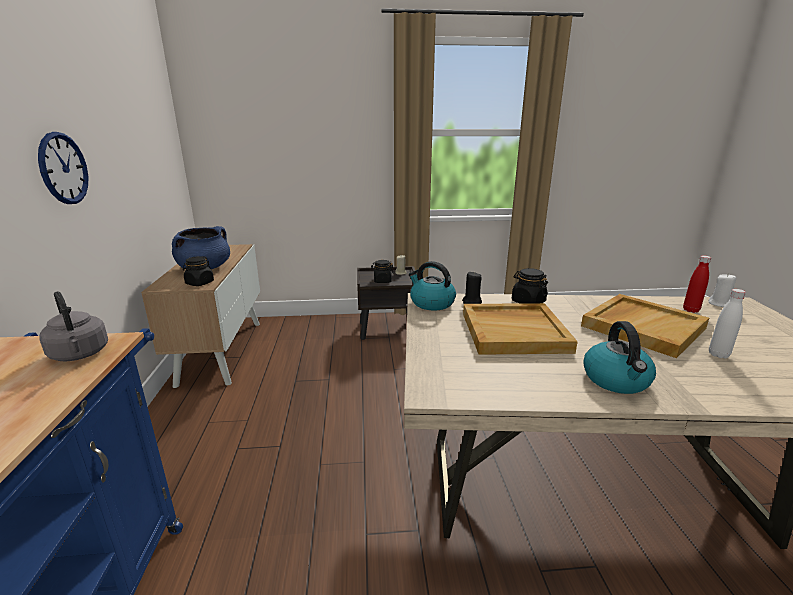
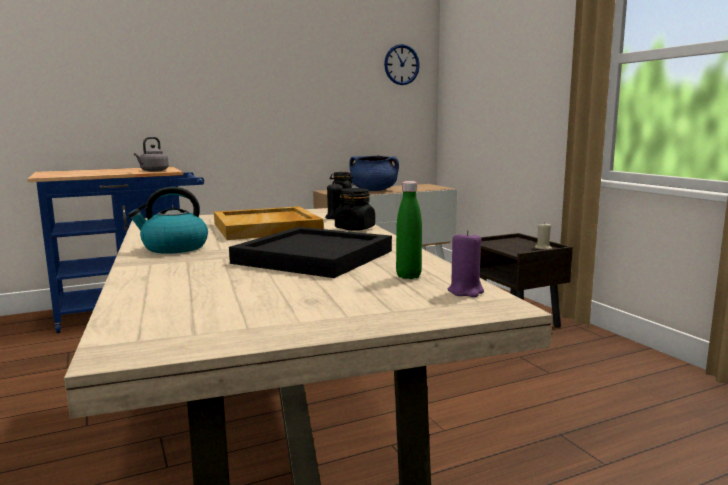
camera: 70 degrees right, 10 degrees down
wall clock [38,132,88,204] -> wall clock moved to [384,44,420,85]
black jar [371,260,394,283] -> none
kettle [409,261,456,310] -> none
beige tray [581,294,709,358] -> black tray [229,227,392,278]
red bottle [683,256,711,313] -> green bottle [396,181,422,279]
white candle [708,273,736,307] -> purple candle [448,230,484,297]
white bottle [709,289,746,359] -> none

